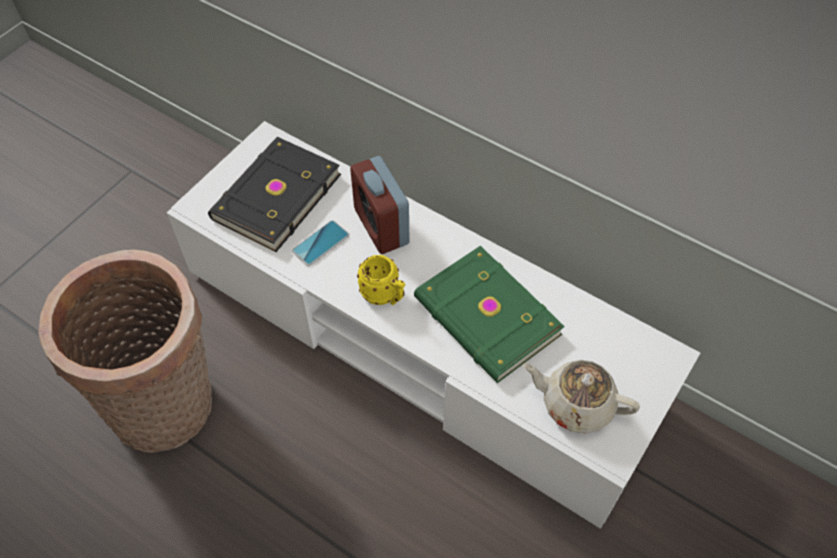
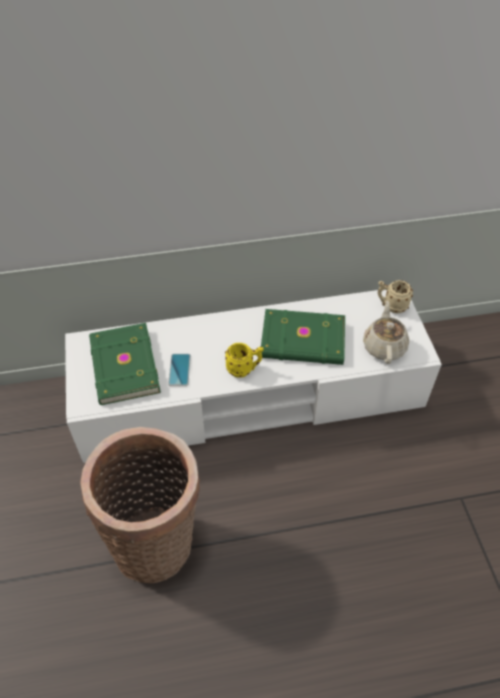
camera: 45 degrees left, 5 degrees down
black book [208,137,341,252] -> green book [89,323,161,405]
alarm clock [350,156,410,254] -> none
beige teapot [522,360,640,434] -> beige teapot turned 120 degrees clockwise [363,300,409,364]
none -> beige mug [378,280,413,313]

